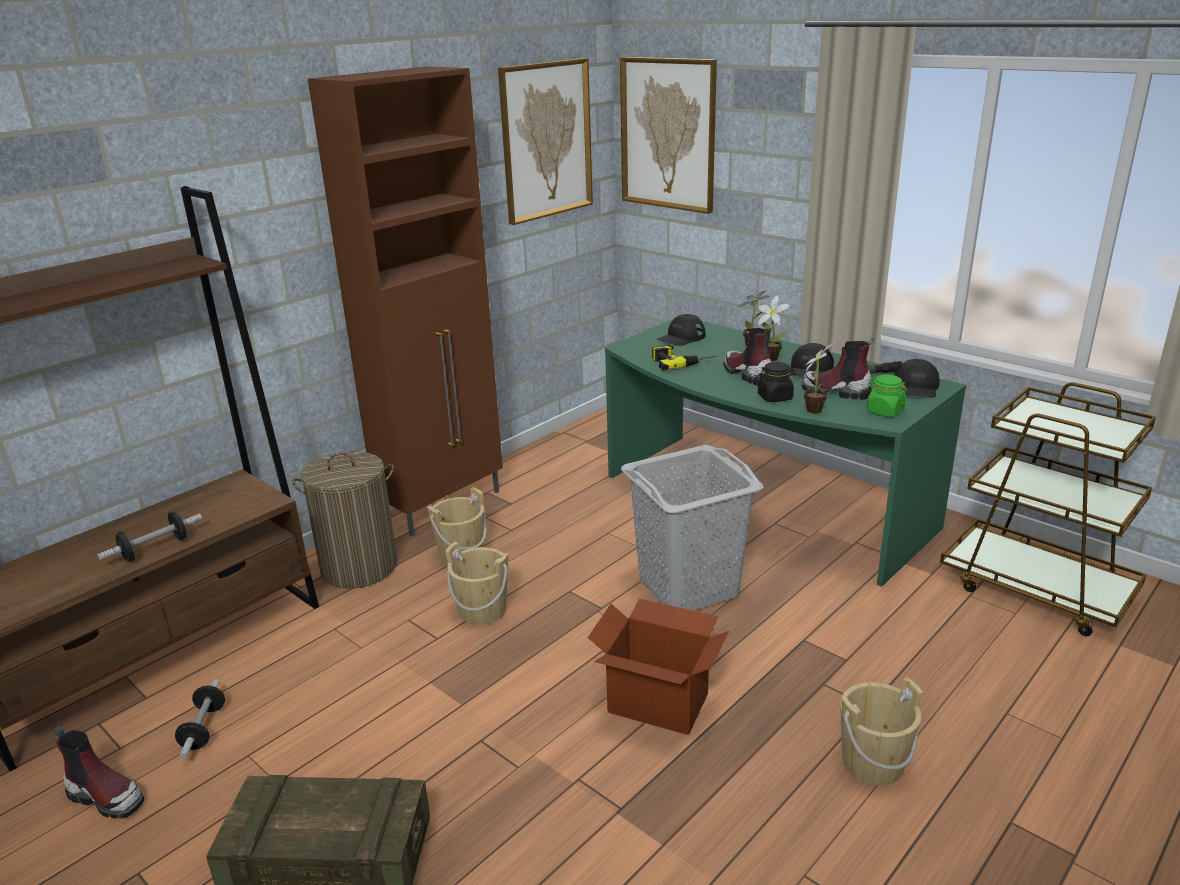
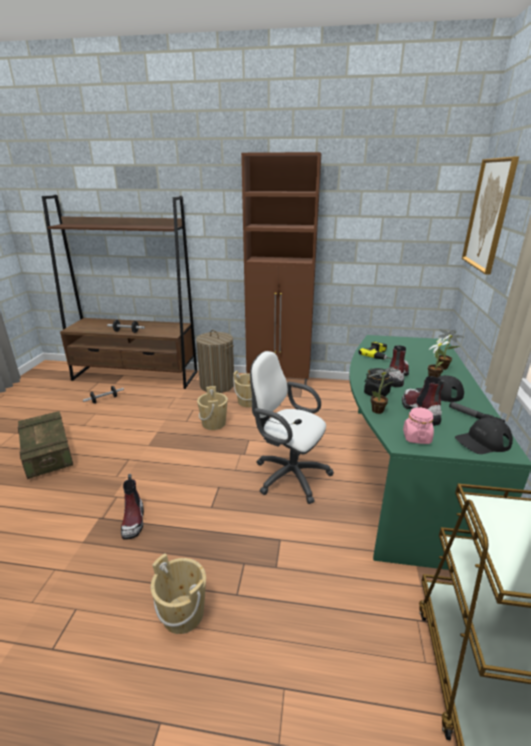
camera: 55 degrees right, 0 degrees up
boot [53,725,144,818] -> boot moved to [121,474,144,540]
picture [498,58,593,225] -> none
cardboard box [588,598,729,735] -> none
grey laundry basket [621,445,763,611] -> white office chair [250,351,334,504]
black cap [657,314,706,346] -> none
green jar [867,374,907,417] -> pink jar [403,407,434,444]

